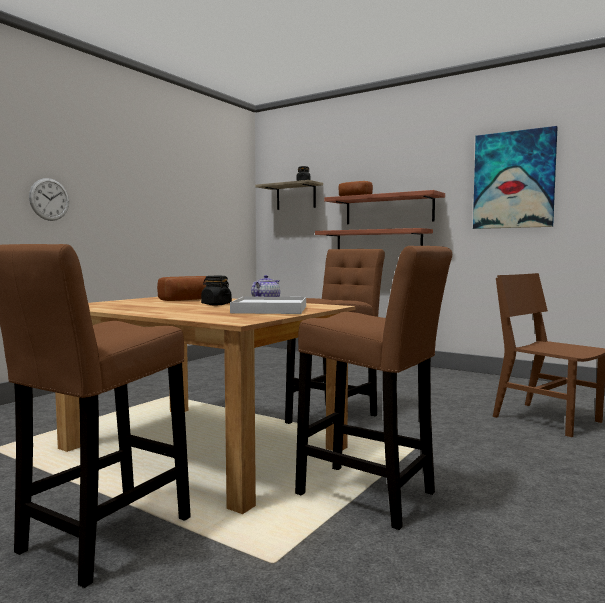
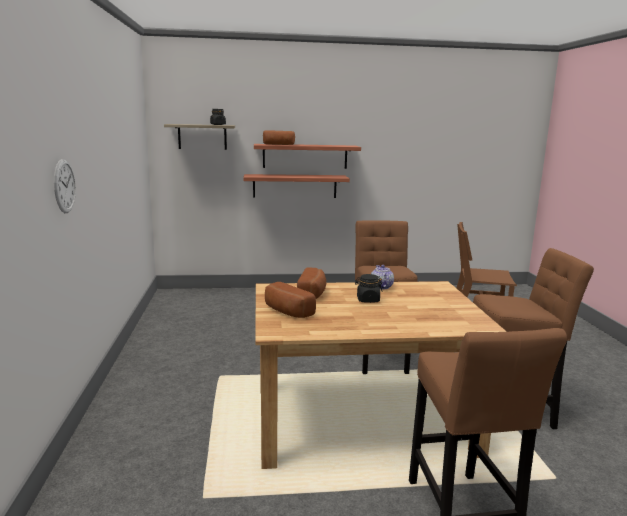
camera: 40 degrees left, 10 degrees up
white tray [230,297,306,314] -> none
picture [473,126,558,229] -> none
none -> bread [265,282,316,318]

